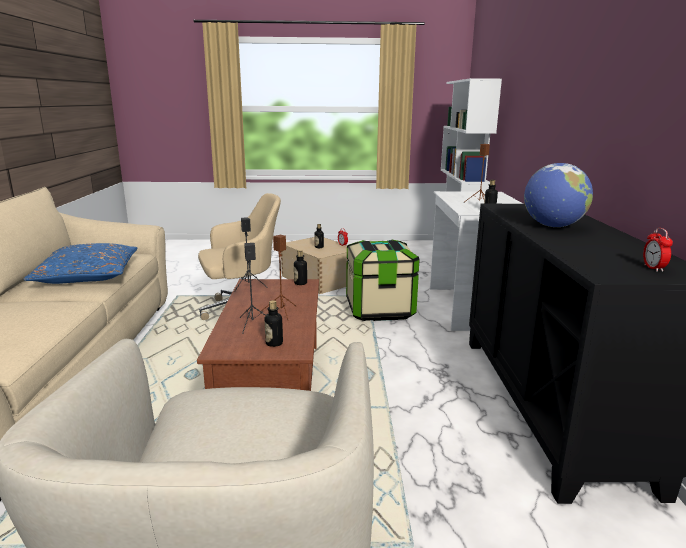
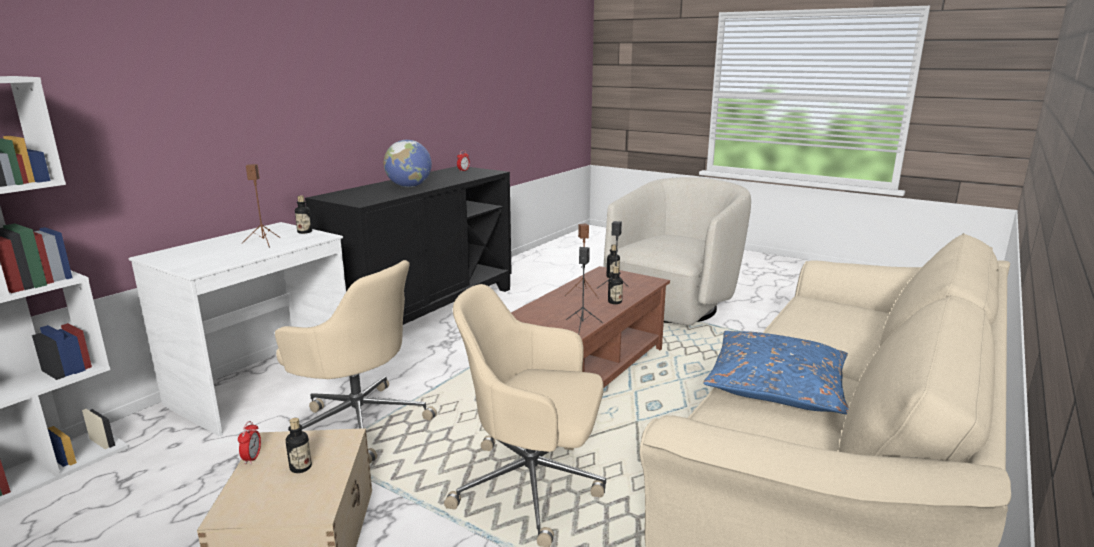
camera: 145 degrees left, 0 degrees up
bottle [294,250,307,285] -> bottle moved to [608,266,623,304]
storage box [346,240,420,321] -> beige office chair [275,260,437,464]

